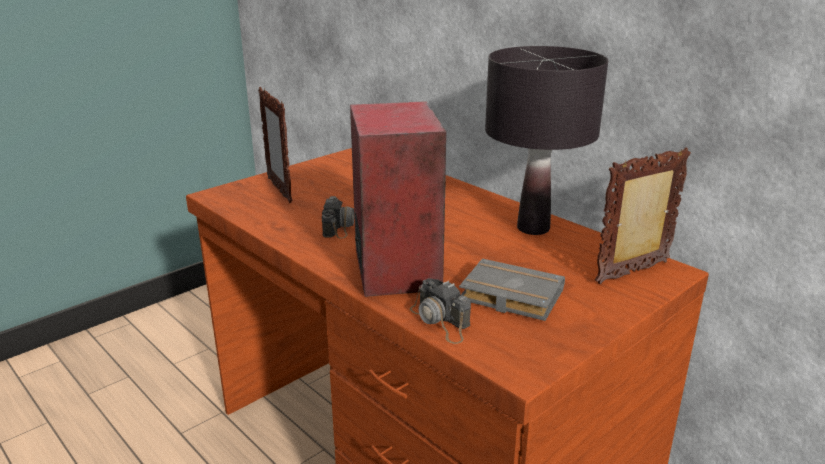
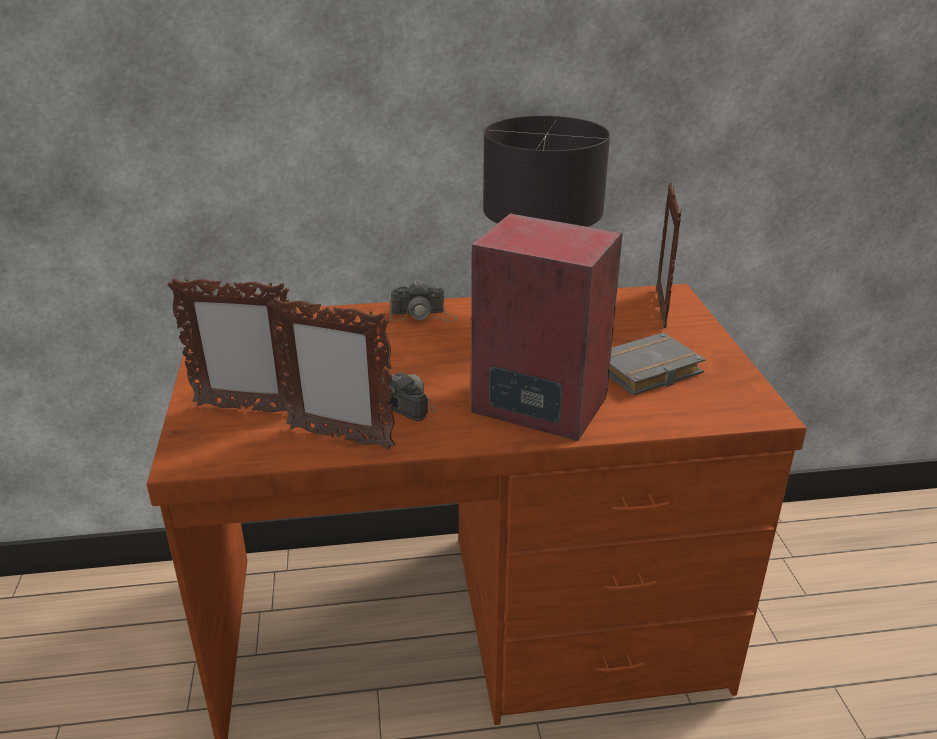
camera: 55 degrees left, 5 degrees up
camera [410,278,471,344] -> camera moved to [390,281,457,321]
none -> picture frame [268,297,395,450]

